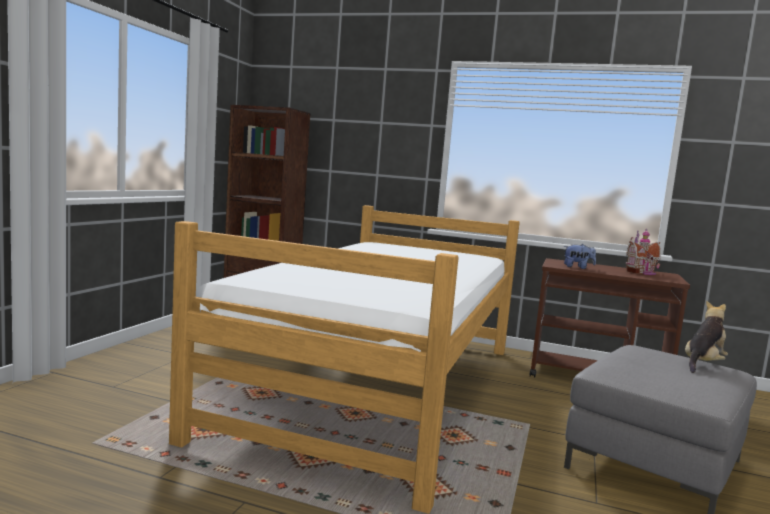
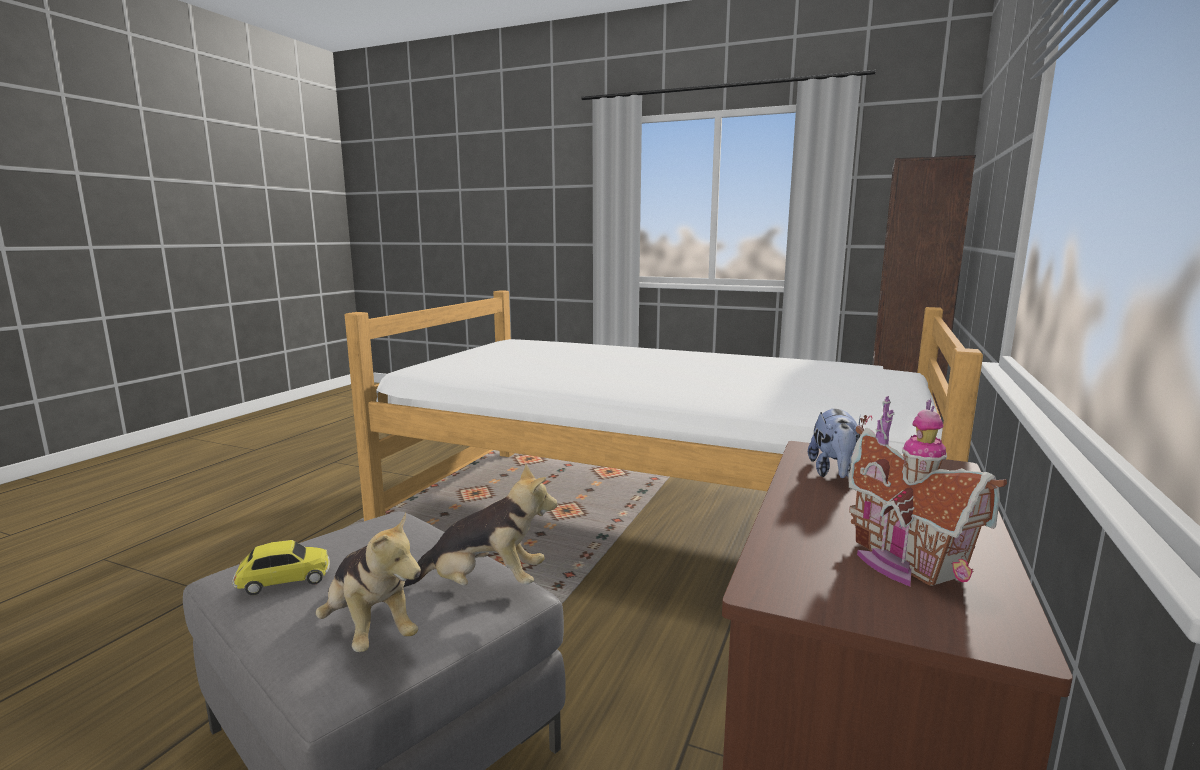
camera: 95 degrees right, 5 degrees up
none -> toy car [232,540,330,595]
none -> plush toy [403,463,557,588]

